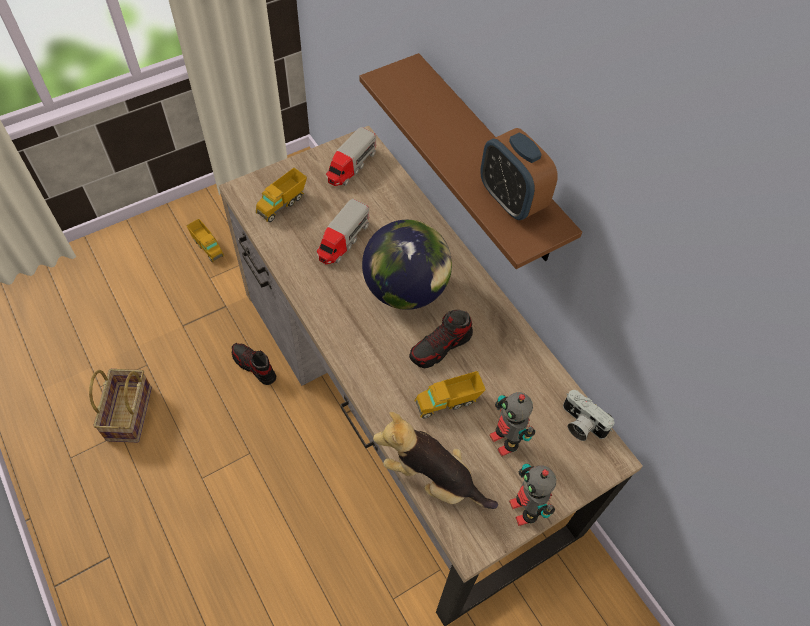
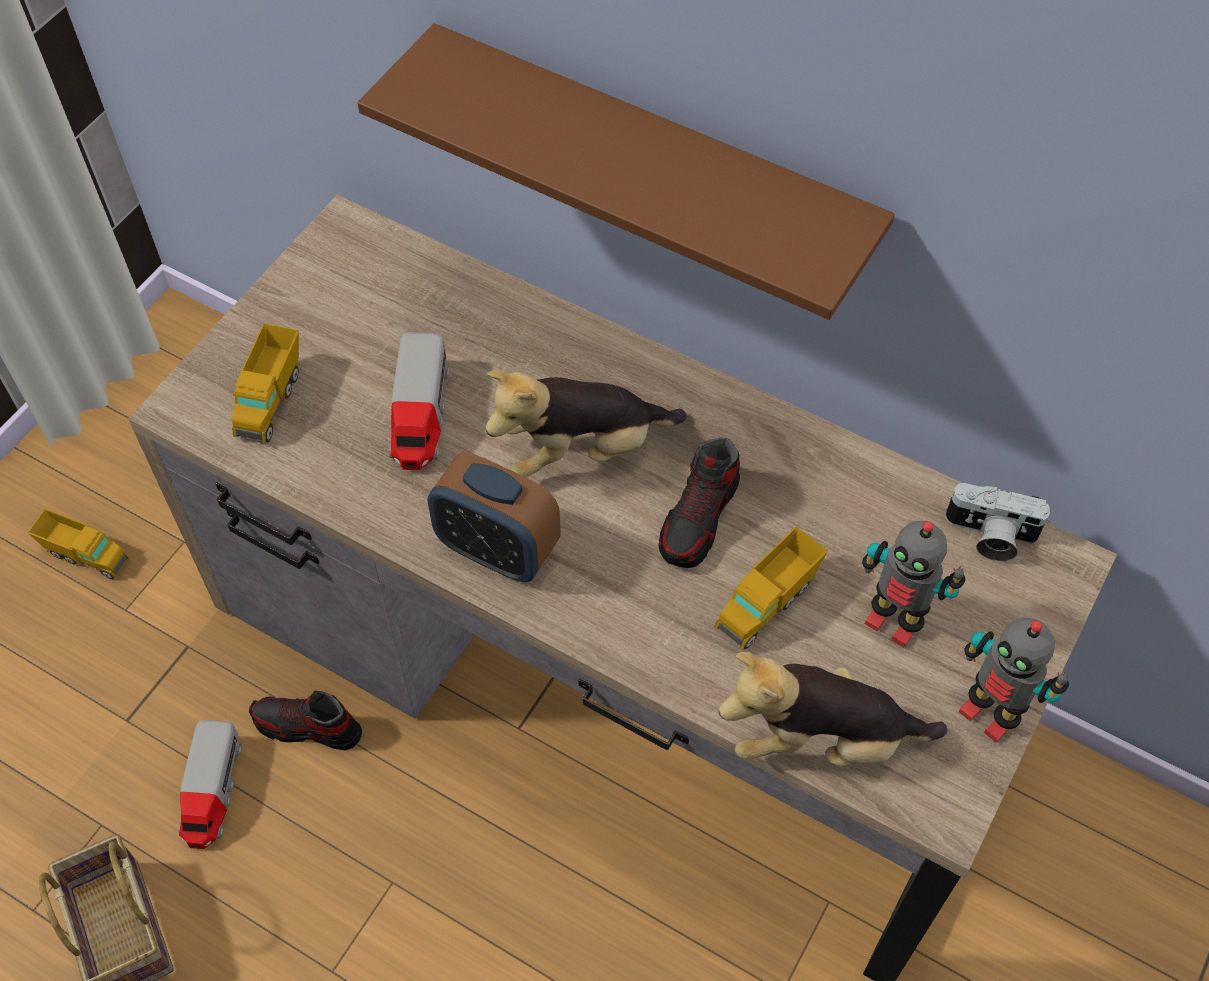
camera: 25 degrees left, 0 degrees up
toy truck [326,127,376,186] -> toy truck moved to [178,720,242,849]
globe [362,220,452,310] -> plush toy [486,370,687,477]
alarm clock [480,128,558,220] -> alarm clock moved to [428,452,561,582]

